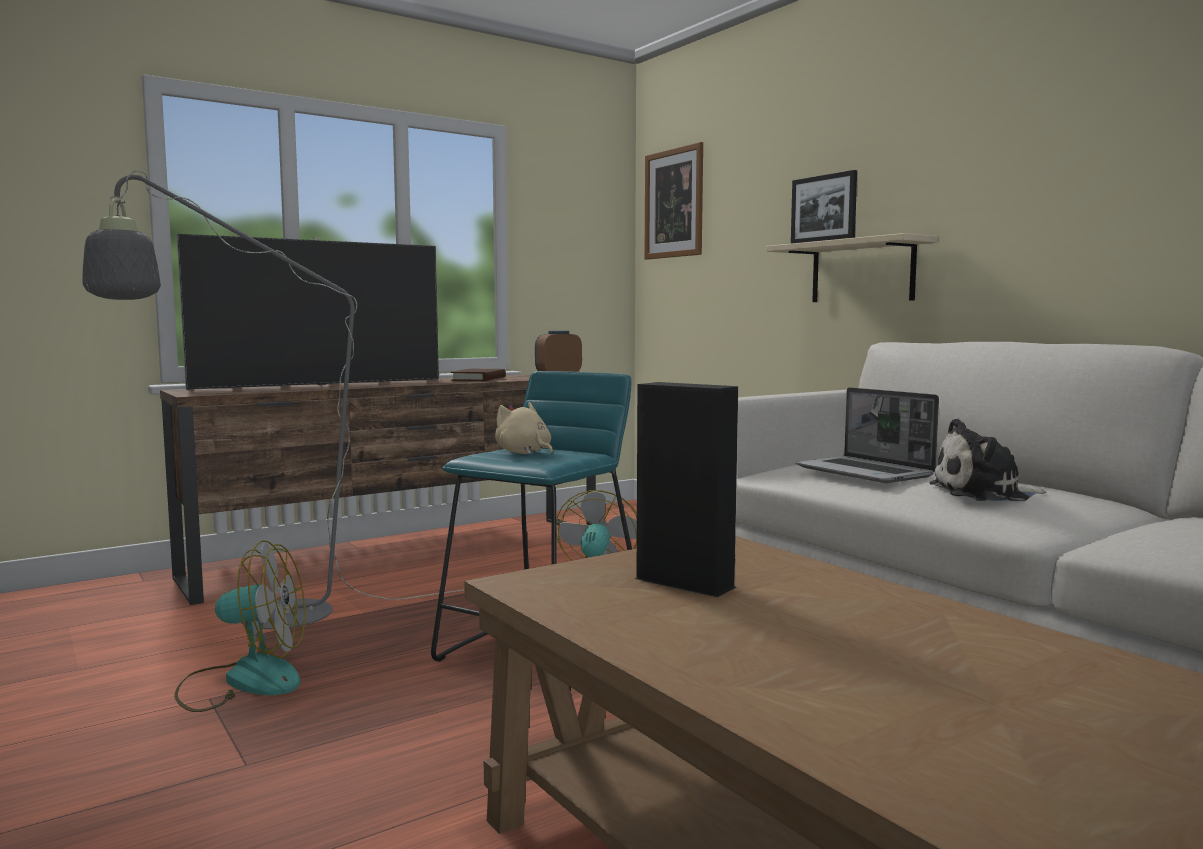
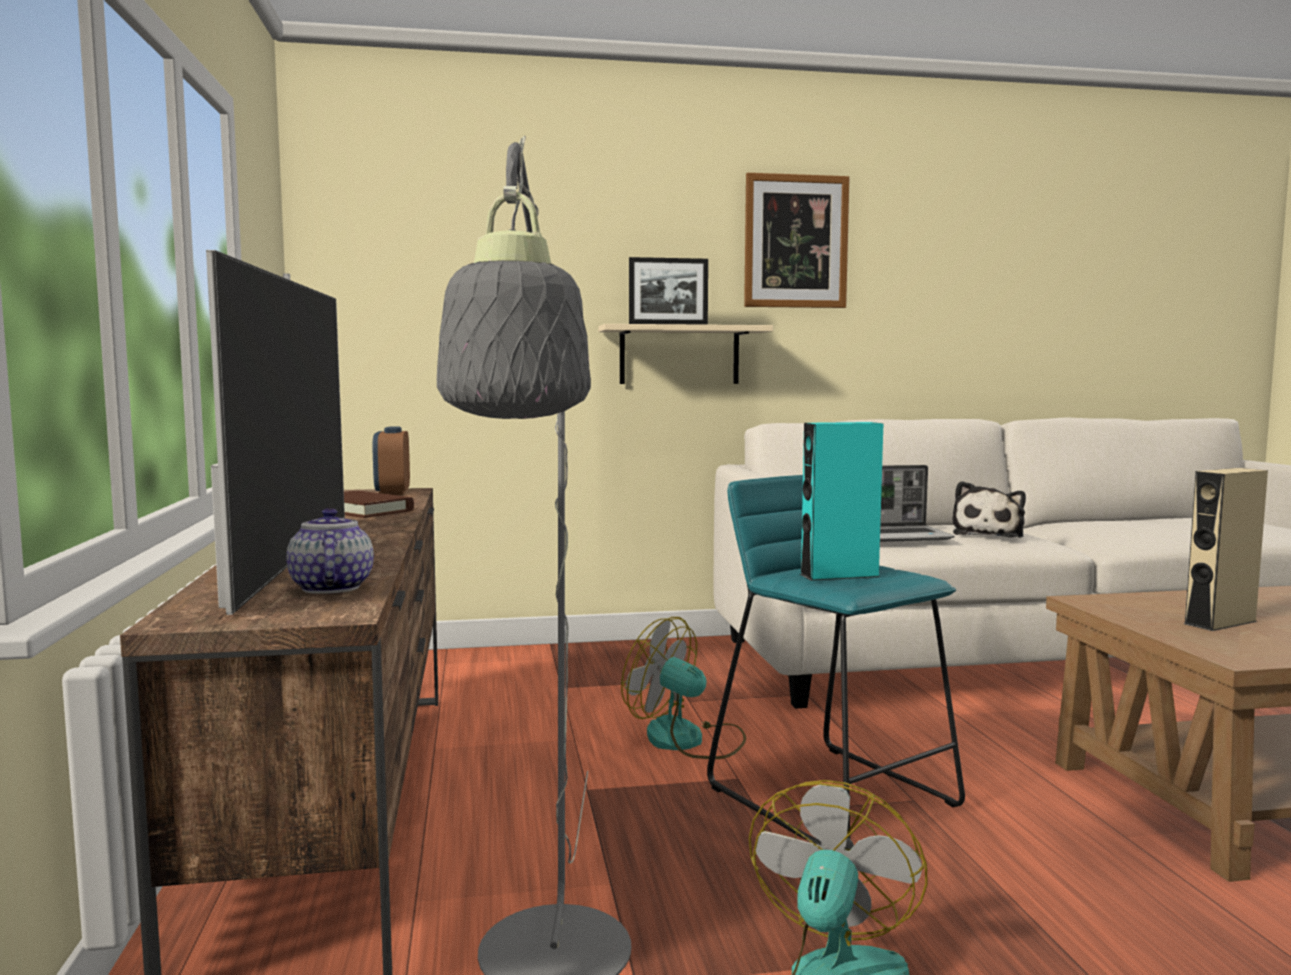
camera: 65 degrees left, 0 degrees up
beige plush toy [495,402,553,454] -> turquoise speaker [800,422,883,581]
black speaker [635,382,738,597] -> beige speaker [1184,468,1268,631]
picture [644,142,703,260] -> picture moved to [744,173,850,308]
none -> teapot [286,508,374,594]

